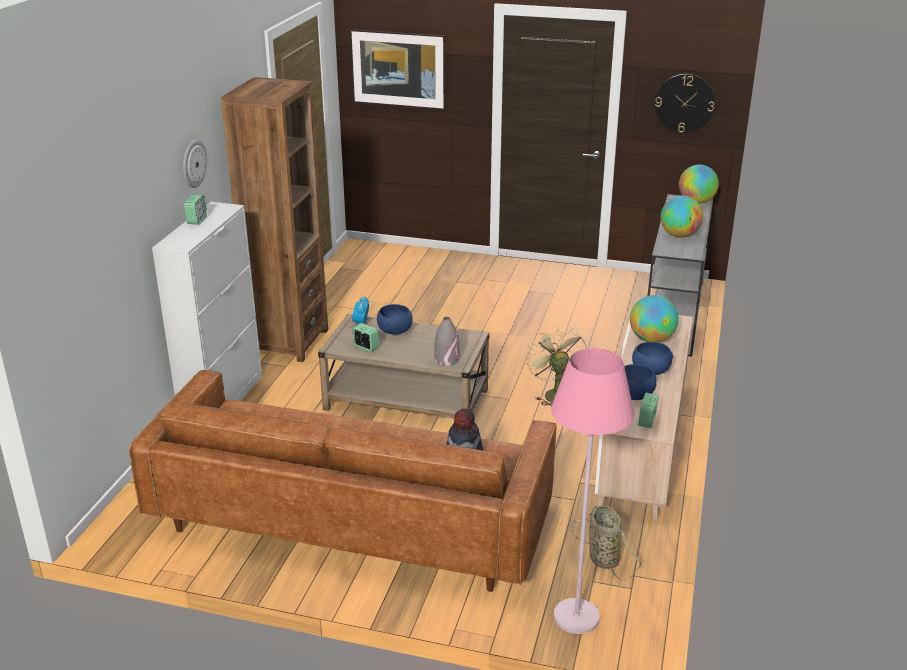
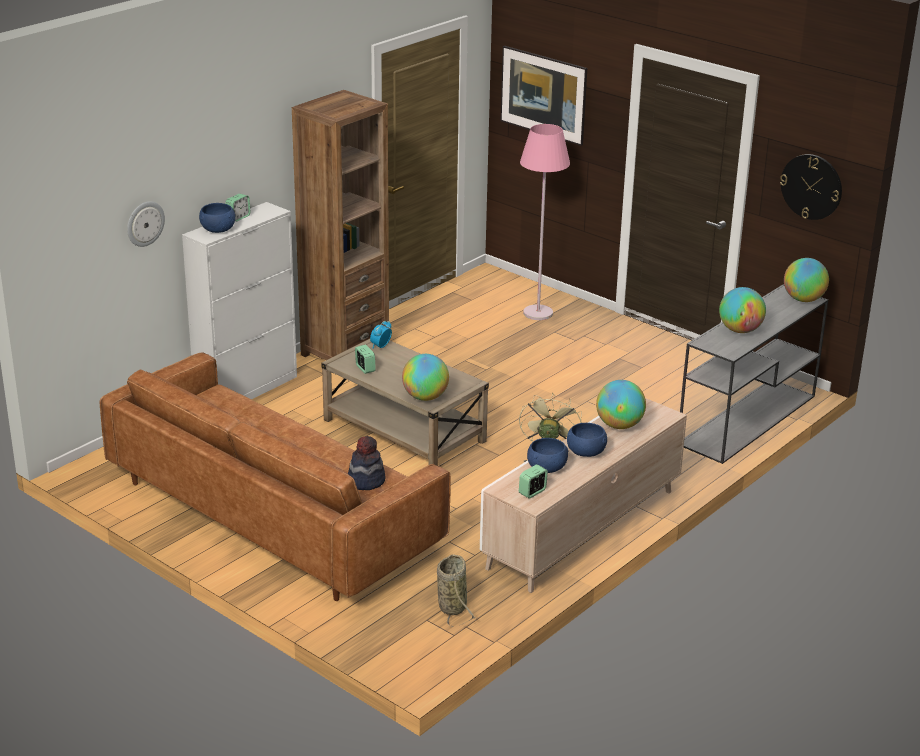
camera: 25 degrees right, 0 degrees up
wall clock [183,140,207,188] -> wall clock moved to [127,201,165,247]
blue bowl [377,304,413,335] -> blue bowl moved to [199,203,235,233]
grey vase [435,317,459,366] -> globe [402,354,449,401]
pink floor lamp [551,348,634,634] -> pink floor lamp moved to [520,124,570,320]

